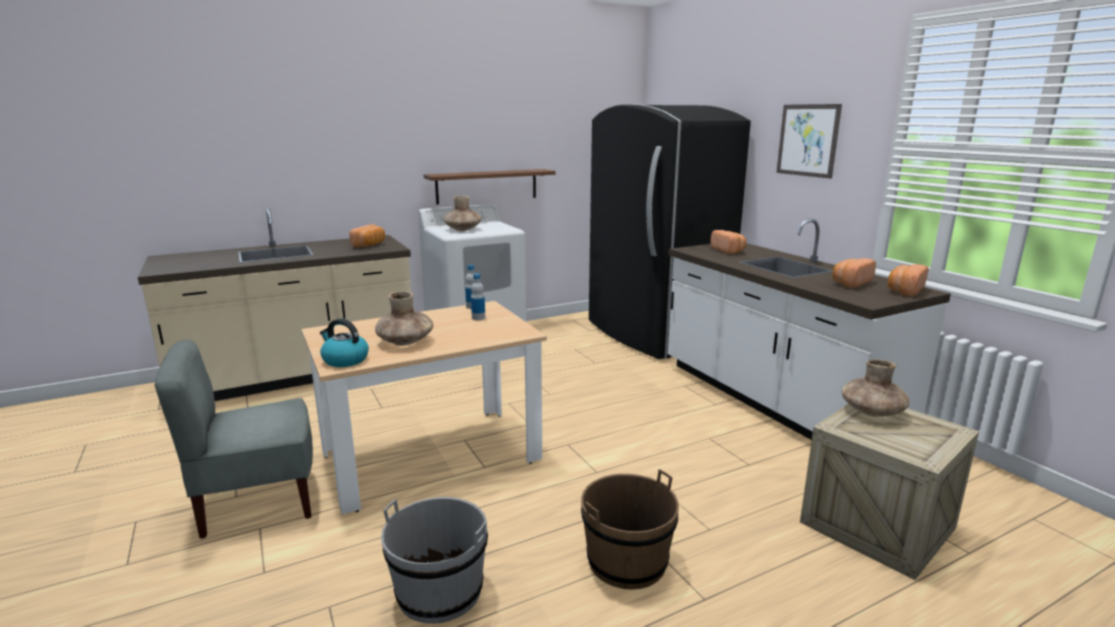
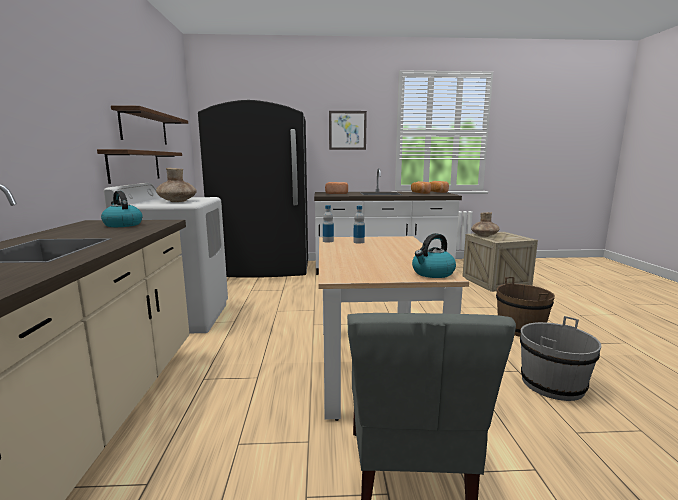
camera: 65 degrees left, 5 degrees down
bread [349,224,385,247] -> kettle [101,191,142,227]
brown vase [375,291,433,346] -> none
none -> shelf [111,105,188,145]

